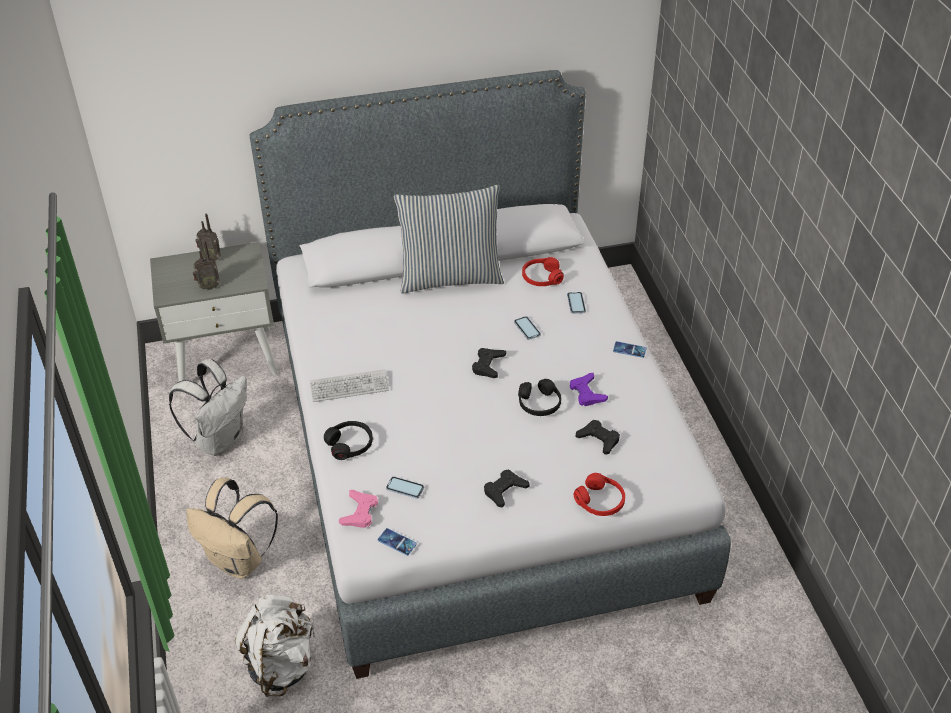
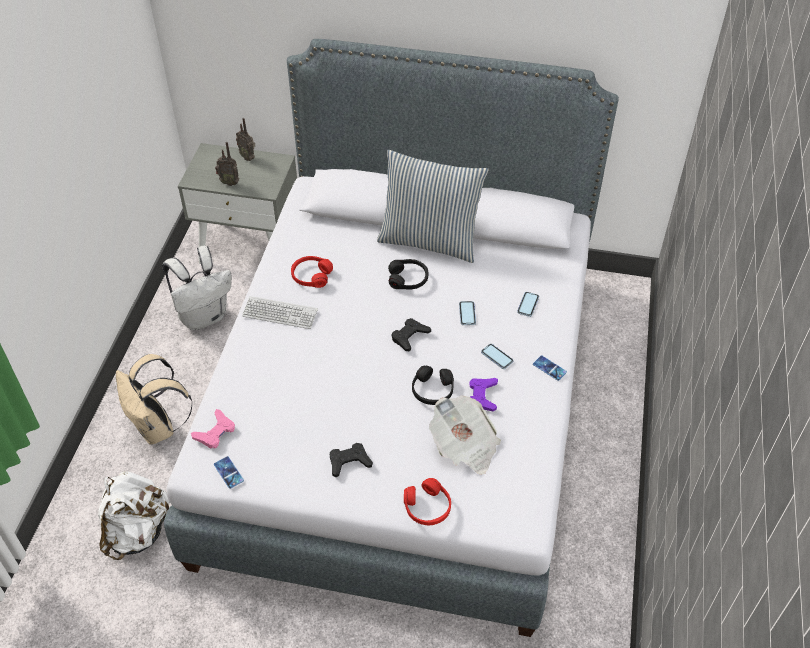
camera: 25 degrees right, 5 degrees up
black headphones [324,421,373,460] -> black headphones moved to [388,259,428,290]
phone [386,476,424,499] -> phone moved to [481,344,514,369]
red headphones [522,257,564,286] -> red headphones moved to [291,256,333,288]
black game controller [576,420,620,455] -> newspaper [429,396,501,475]

